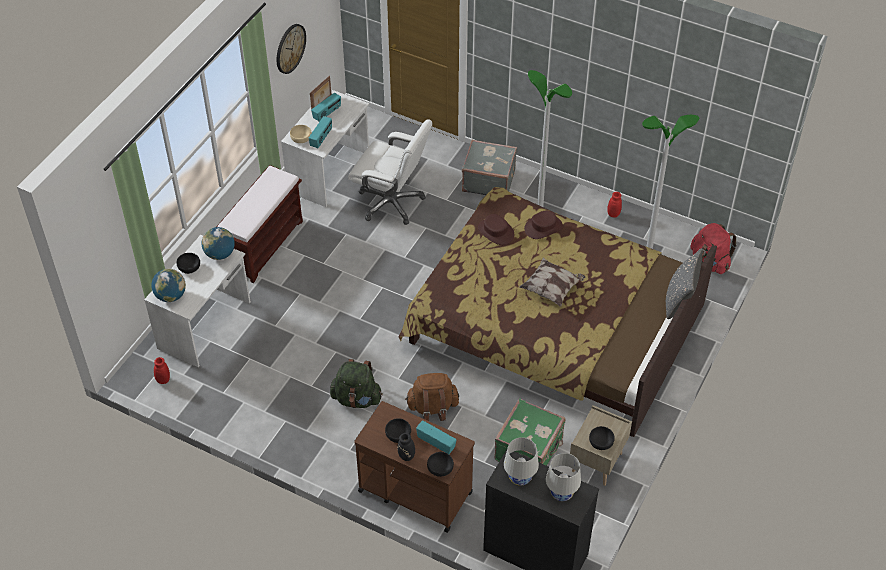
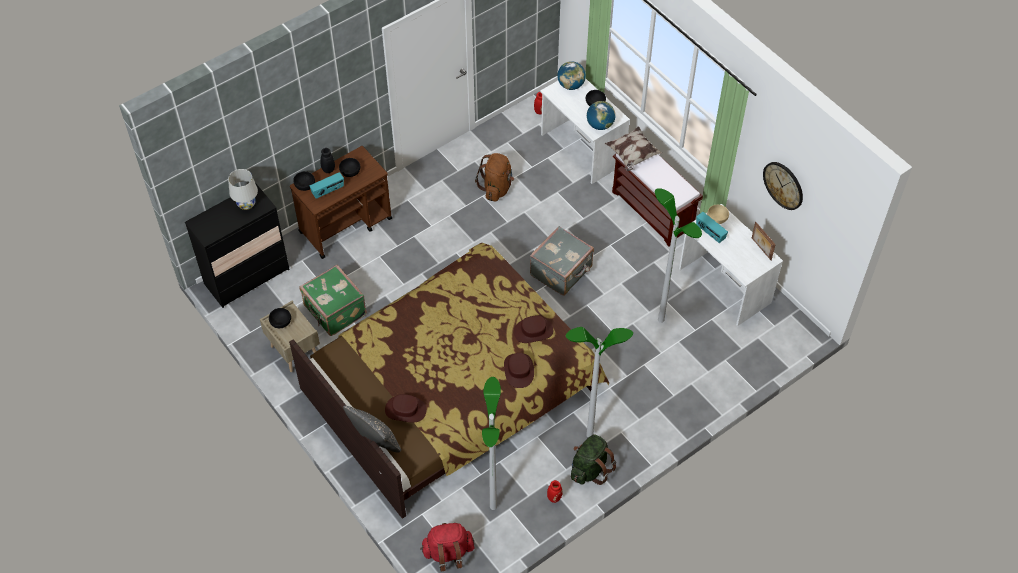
camera: 115 degrees right, 5 degrees up
radio [311,93,341,122] -> none
green backpack [330,359,383,408] -> green backpack moved to [571,435,616,485]
white office chair [348,119,432,225] -> floor lamp [655,188,702,323]
brown backpack [405,373,459,421] -> brown backpack moved to [475,153,514,202]
grey suitcase [462,140,517,195] -> grey suitcase moved to [530,226,594,296]
pillow [520,257,585,307] -> pillow moved to [605,126,662,171]
white table lamp [546,453,581,501] -> none
none -> brown hat [385,394,426,422]

